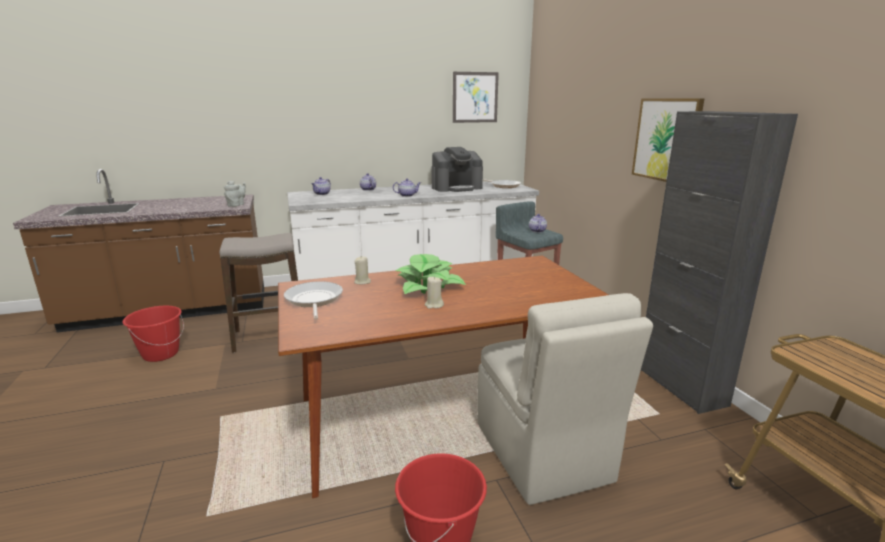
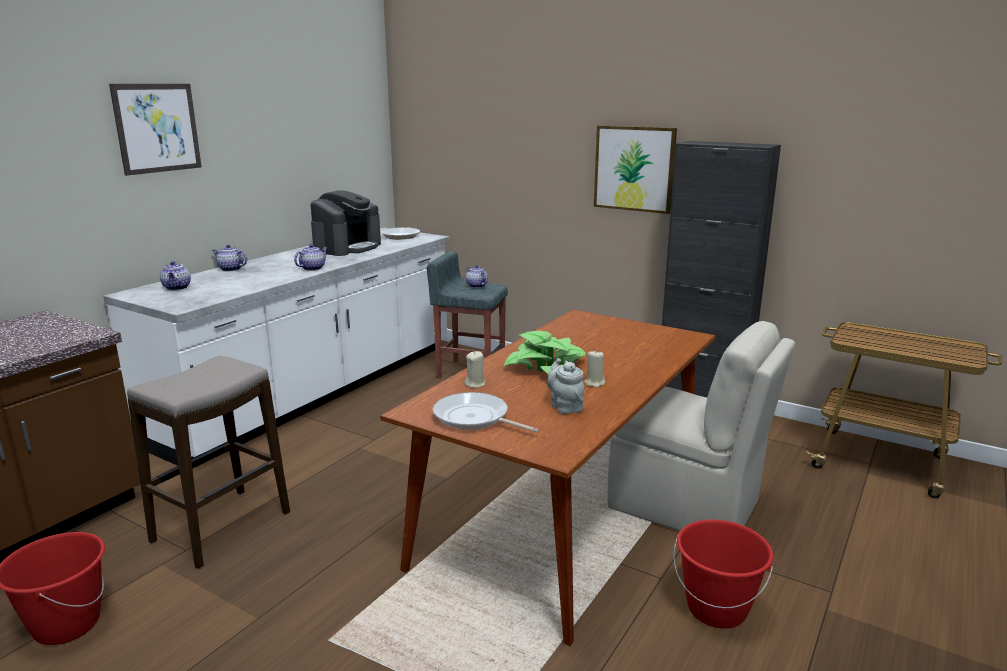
camera: 40 degrees left, 0 degrees up
grey teapot [224,181,246,207] -> grey teapot moved to [547,358,584,414]
picture [453,72,499,123] -> picture moved to [109,84,202,176]

